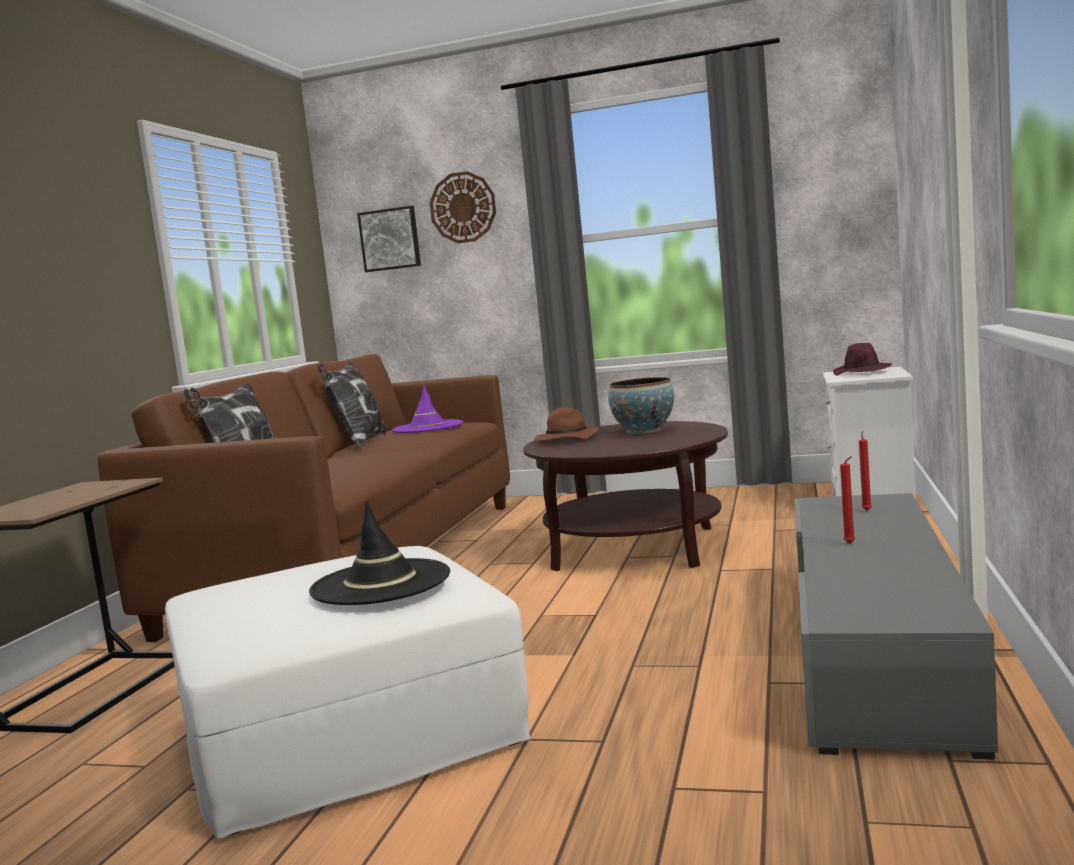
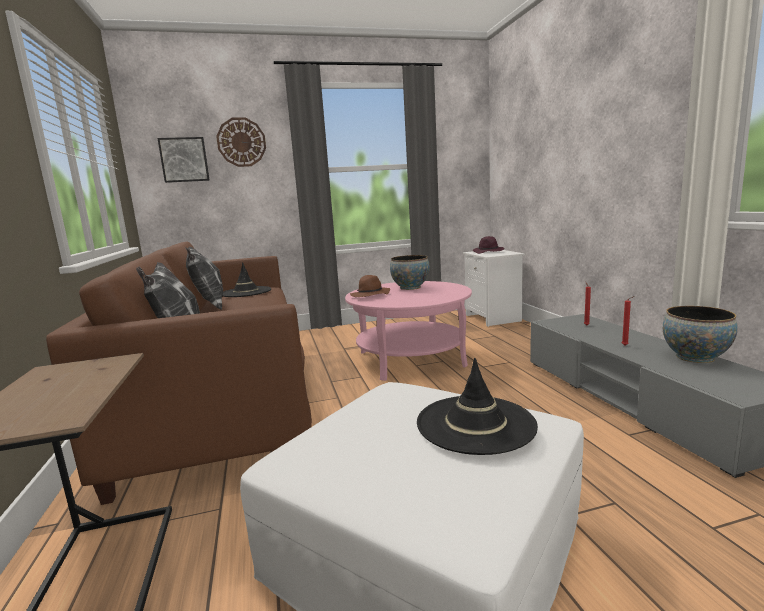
camera: 30 degrees left, 5 degrees up
purple hat [392,384,463,433] -> black hat [222,262,271,297]
brown coffee table [523,421,728,571] -> pink coffee table [345,281,472,381]
none -> bowl [663,306,738,363]

